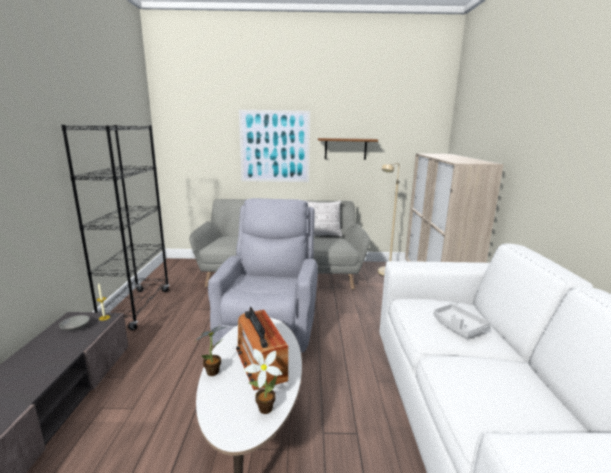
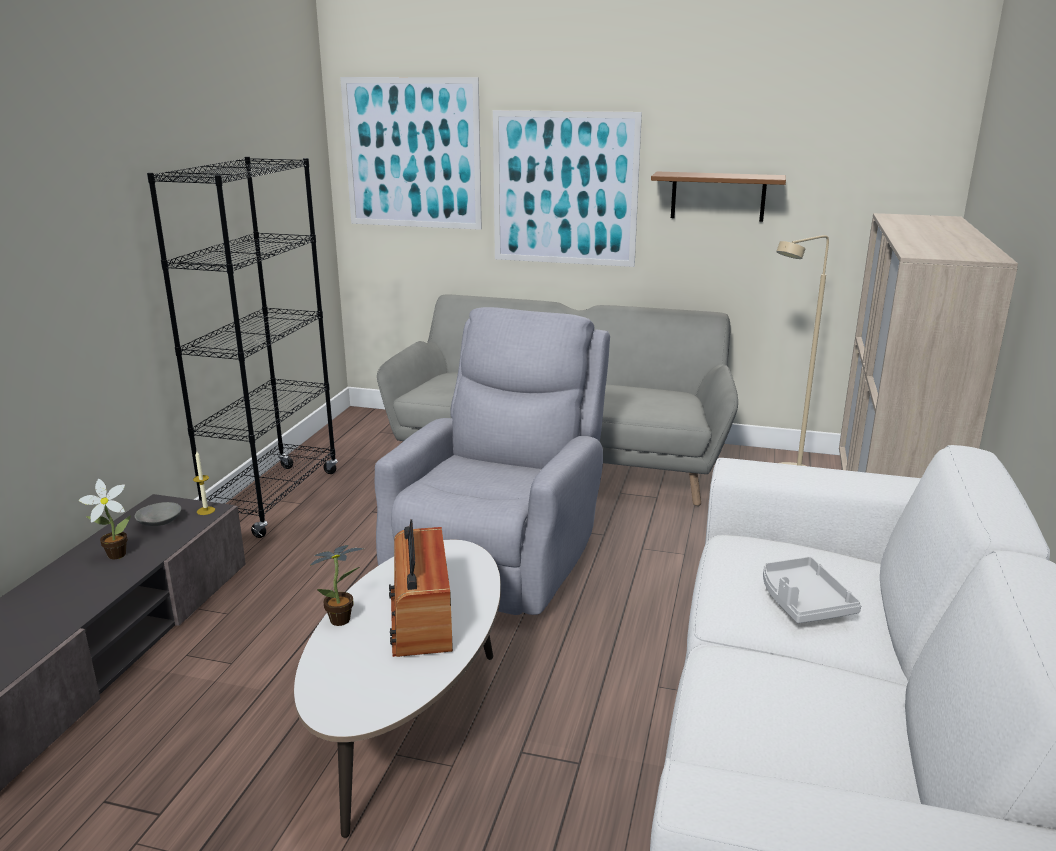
camera: 15 degrees right, 5 degrees up
potted plant [244,349,282,414] -> potted plant moved to [79,479,131,559]
pillow [304,200,342,237] -> none
none -> picture [340,77,482,230]

